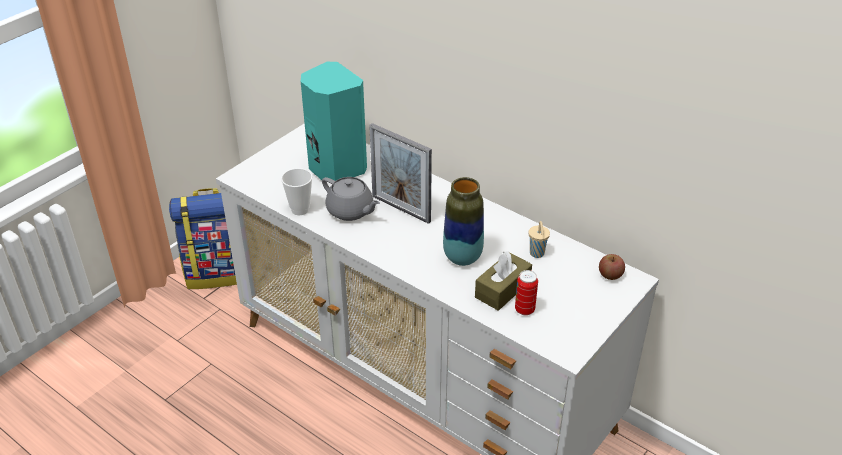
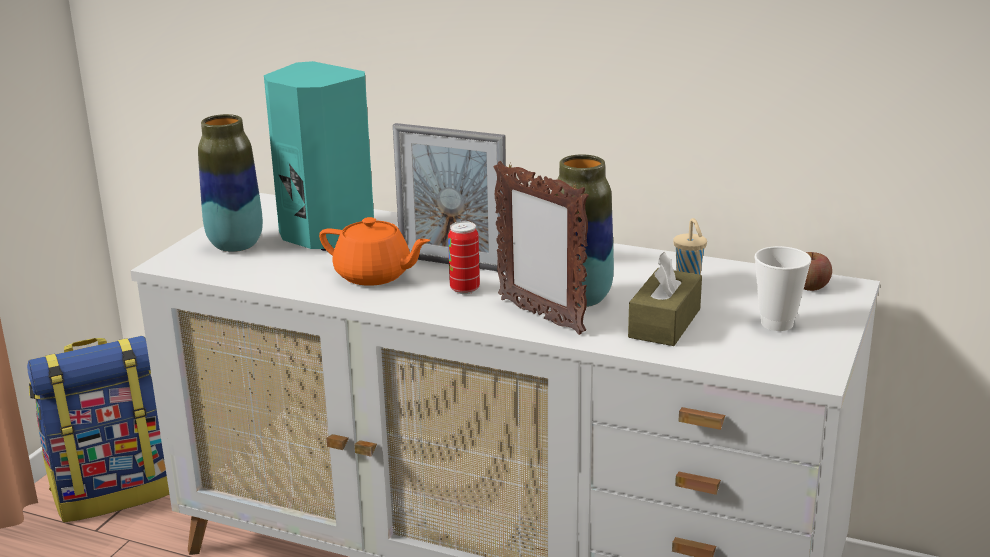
camera: 15 degrees left, 15 degrees down
cup [281,168,312,215] -> cup moved to [754,246,811,331]
grey teapot [322,177,380,221] -> orange teapot [319,217,430,286]
can [515,270,538,315] -> can moved to [448,221,480,294]
none -> vase [198,114,263,252]
none -> picture frame [494,161,589,335]

